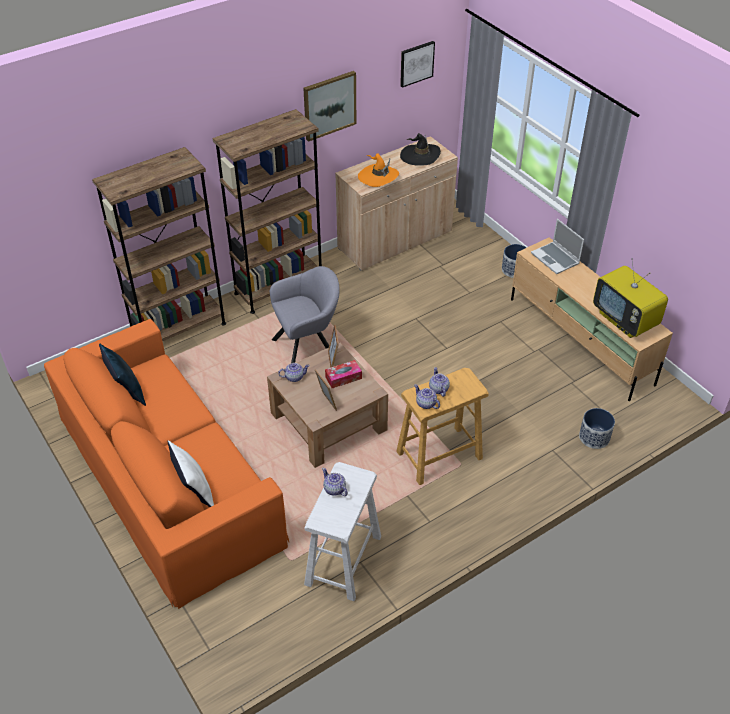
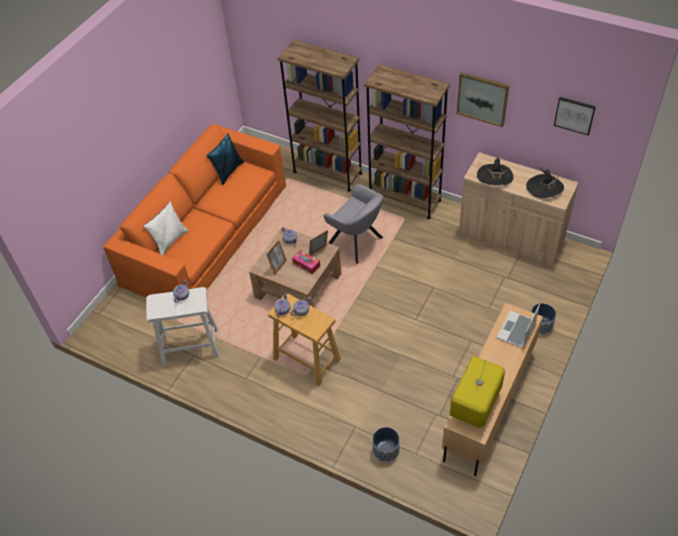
camera: 65 degrees right, 5 degrees up
orange hat [358,153,399,187] -> black hat [477,156,513,186]

